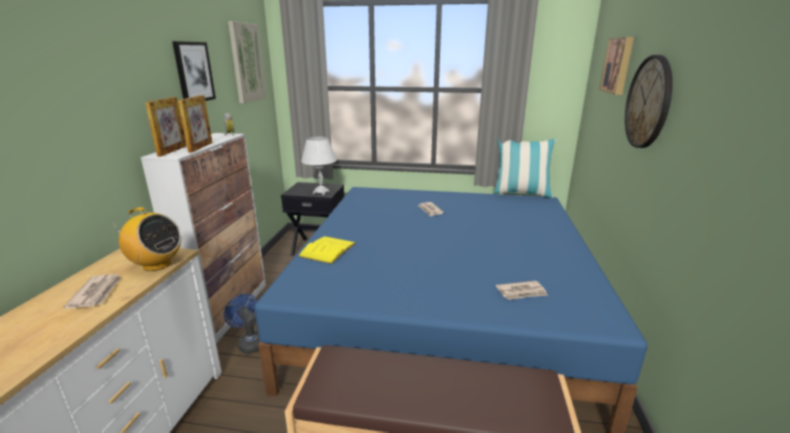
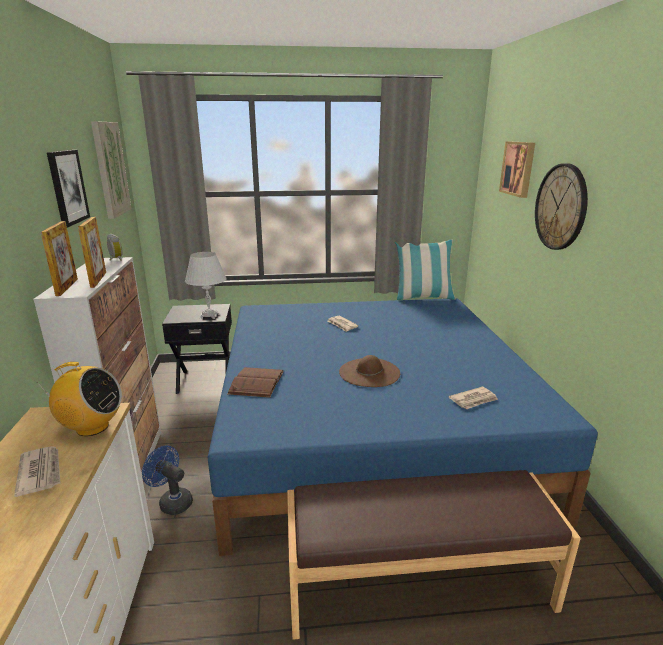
camera: 15 degrees left, 0 degrees up
yellow book [298,236,356,264] -> brown book [227,367,283,398]
none -> brown hat [339,355,400,387]

